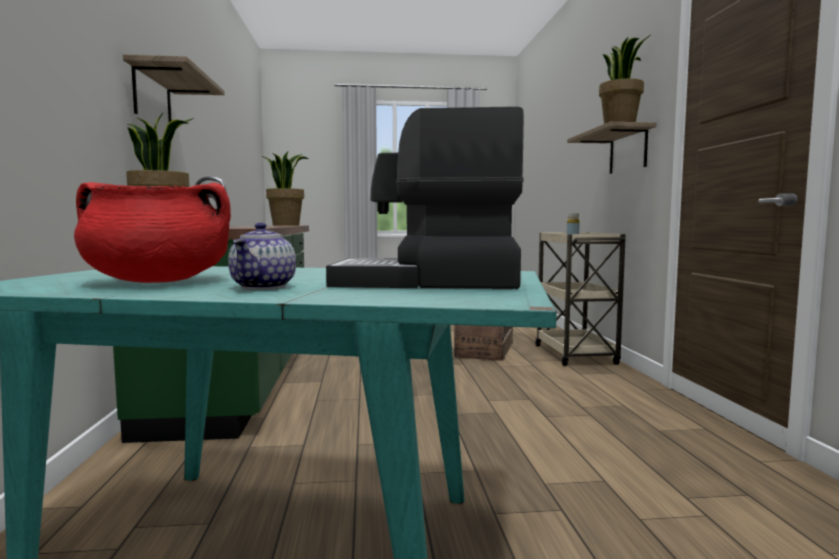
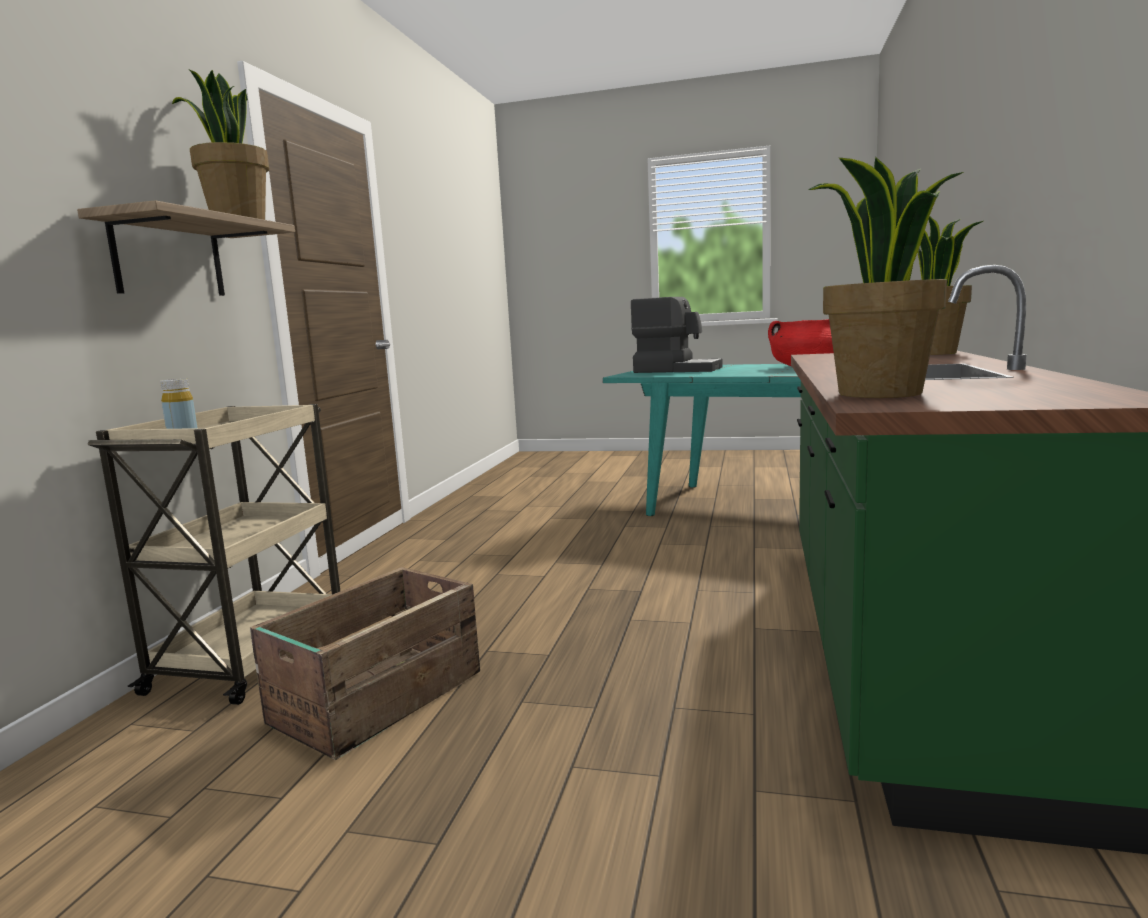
camera: 160 degrees left, 5 degrees up
shelf [123,54,225,122] -> none
teapot [228,223,296,290] -> none

